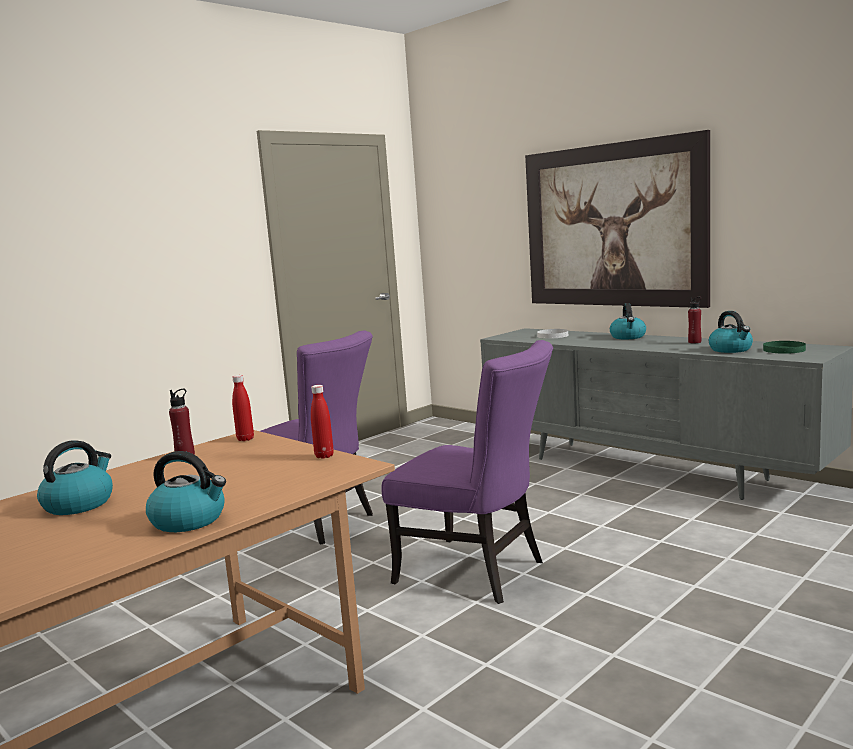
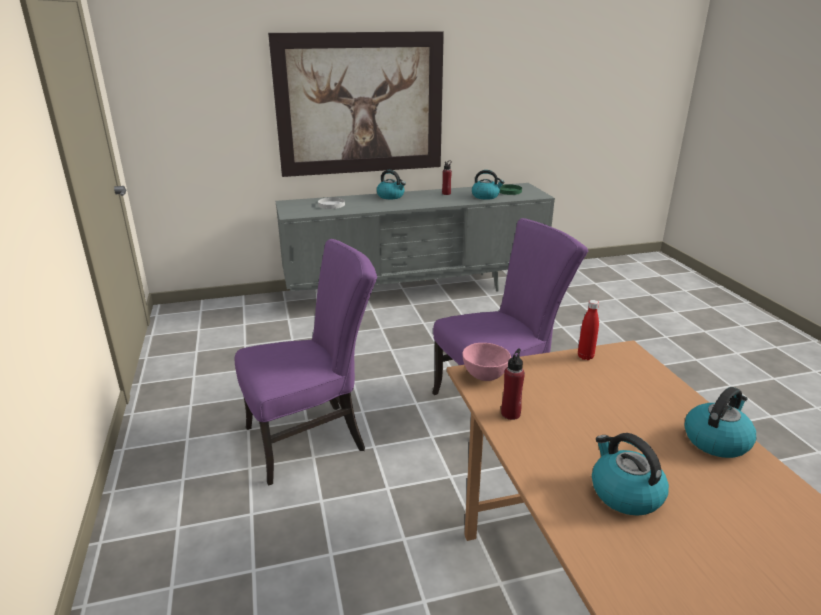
camera: 60 degrees left, 15 degrees up
red bottle [232,375,254,441] -> pink bowl [462,343,511,381]

